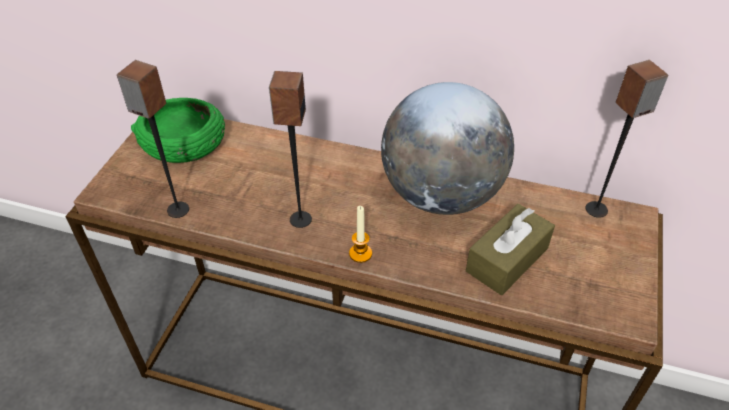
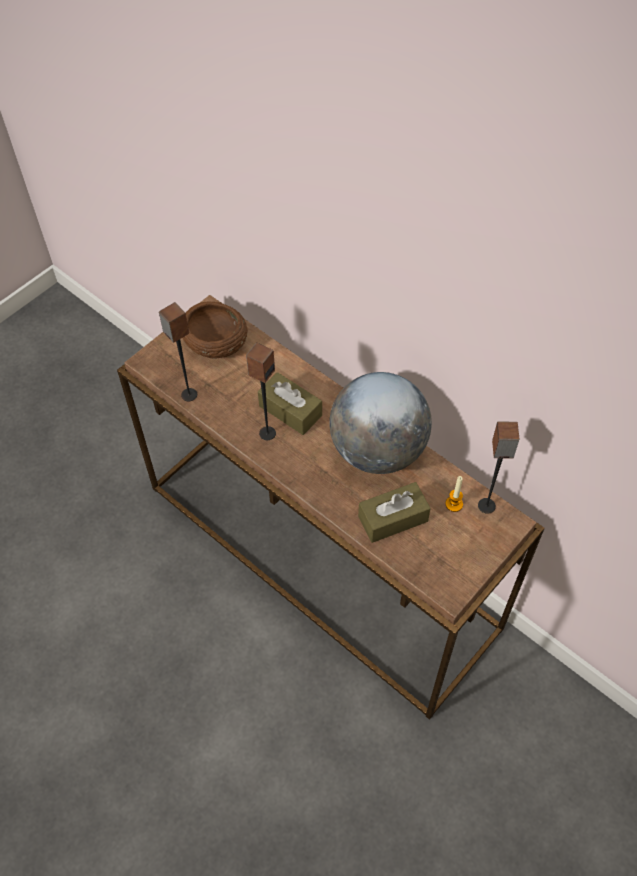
camera: 25 degrees right, 10 degrees up
green bowl [131,98,225,163] -> brown bowl [183,301,248,359]
candle [349,206,372,263] -> candle moved to [445,476,463,512]
none -> brown tissue box [258,372,322,435]

